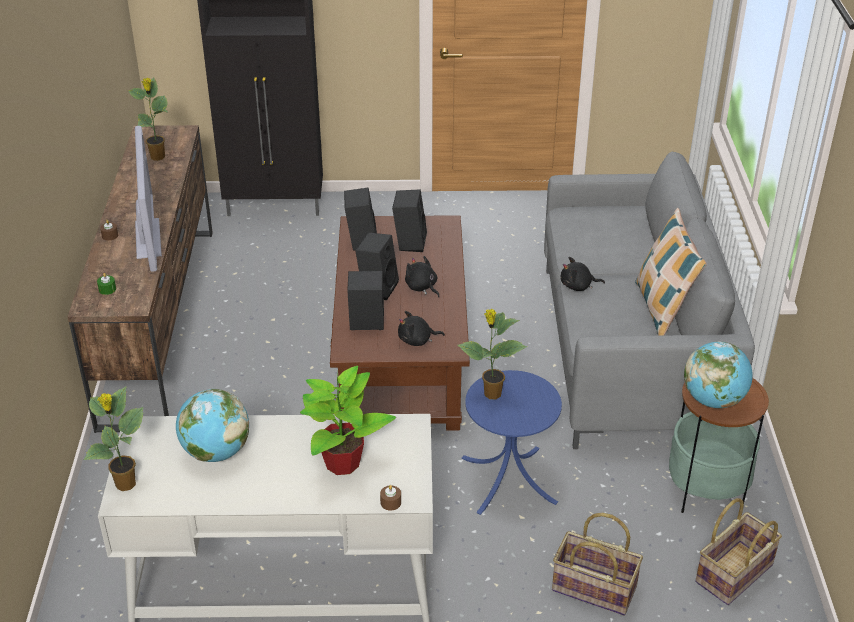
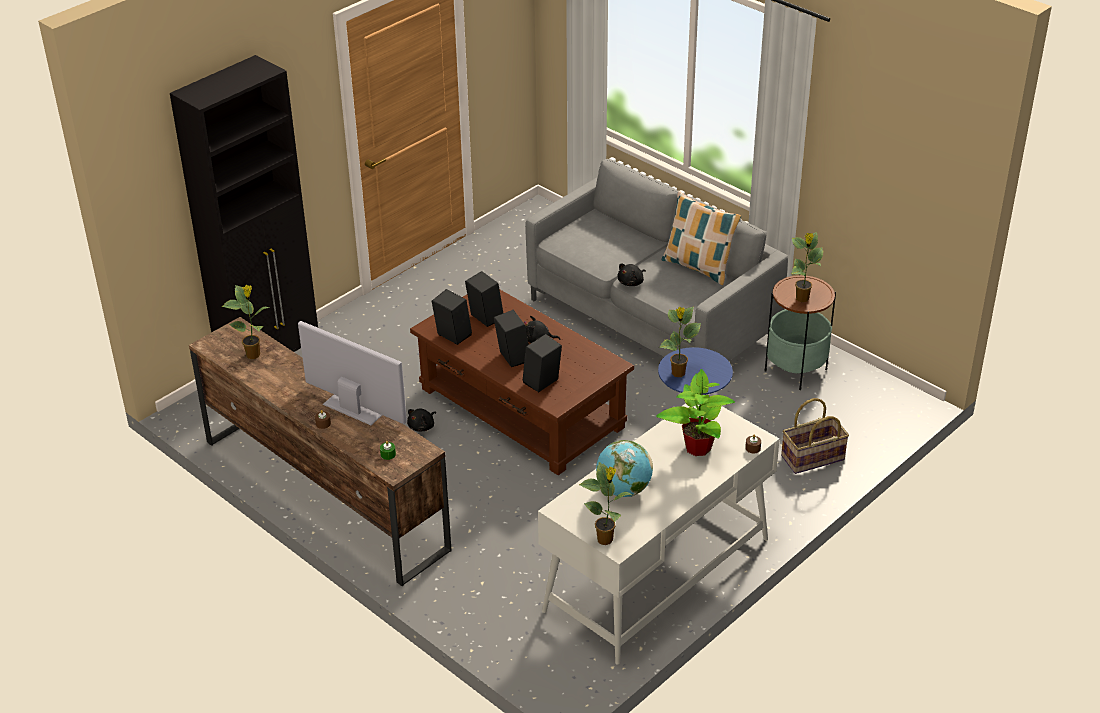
camera: 45 degrees left, 0 degrees up
black plush toy [398,311,445,346] -> black plush toy moved to [407,409,436,431]
globe [684,341,753,408] -> potted plant [791,232,823,302]
basket [695,498,782,605] -> none

